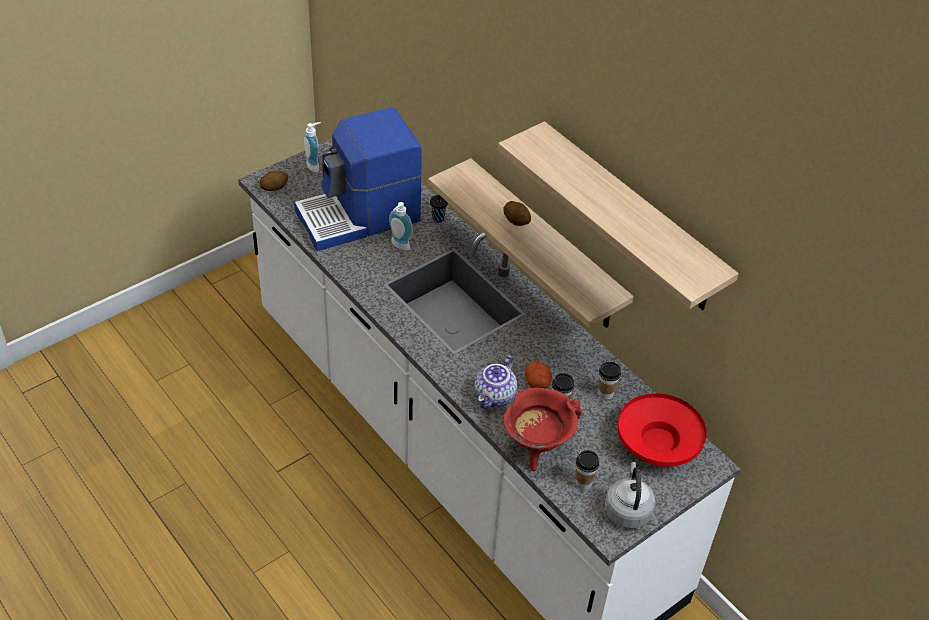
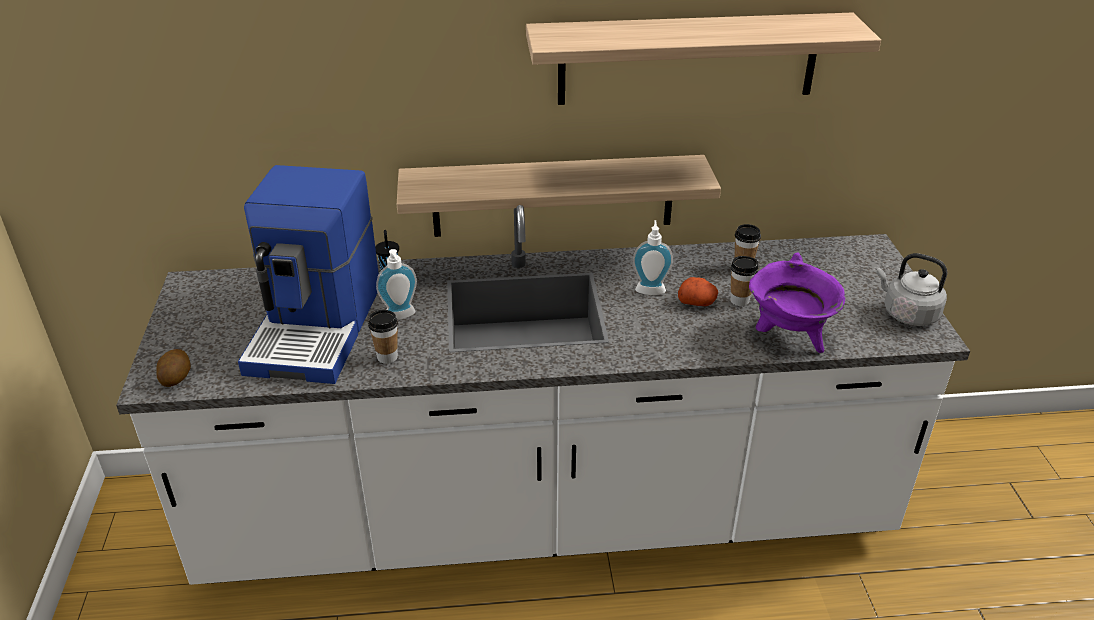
camera: 55 degrees left, 10 degrees down
soap dispenser [304,122,321,172] -> soap dispenser moved to [633,220,673,295]
teapot [474,355,517,408] -> none
potato [503,201,531,226] -> none
red cooking pot [504,388,582,471] -> purple cooking pot [749,253,845,353]
cup [576,450,599,490] -> cup moved to [368,310,398,364]
red bowl [618,393,706,467] -> none

